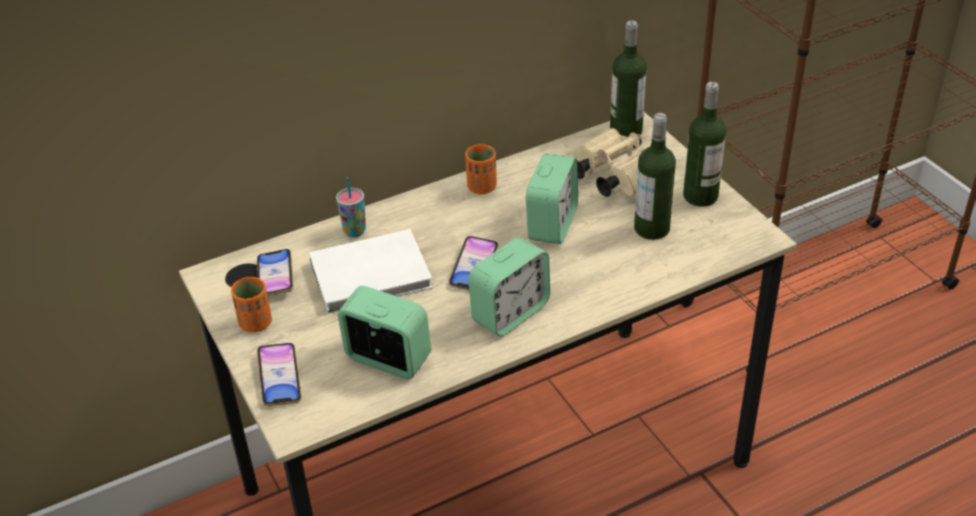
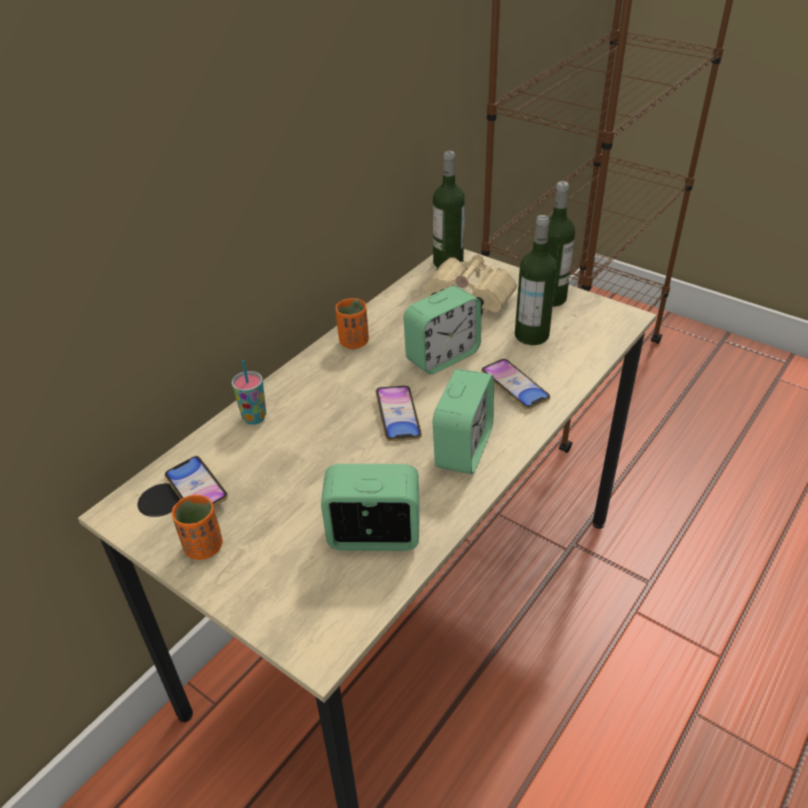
camera: 25 degrees left, 0 degrees up
phone [257,343,301,406] -> phone moved to [481,359,550,409]
white book [309,229,433,314] -> none
alarm clock [526,154,578,244] -> alarm clock turned 60 degrees clockwise [403,286,481,375]

